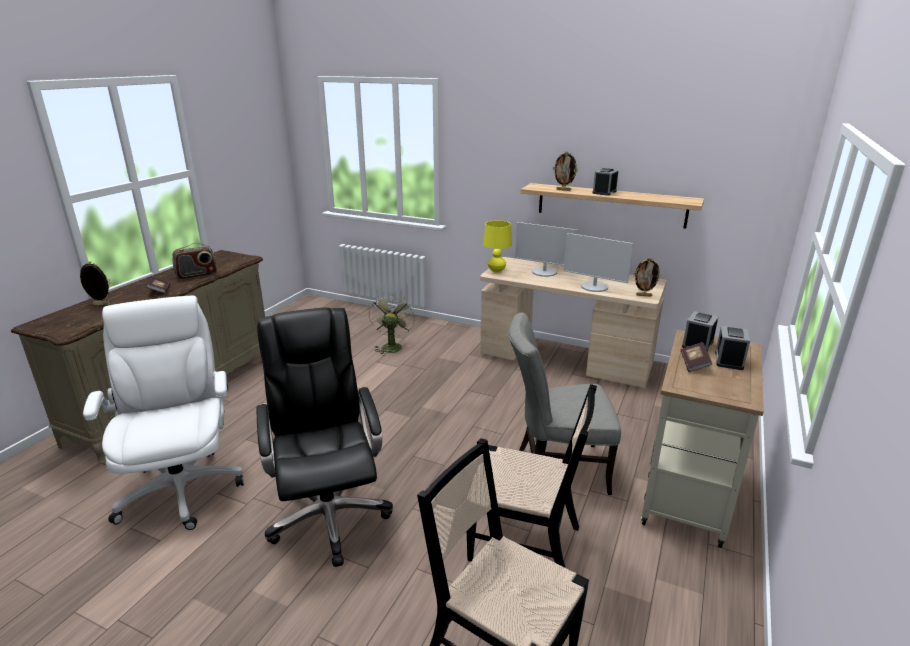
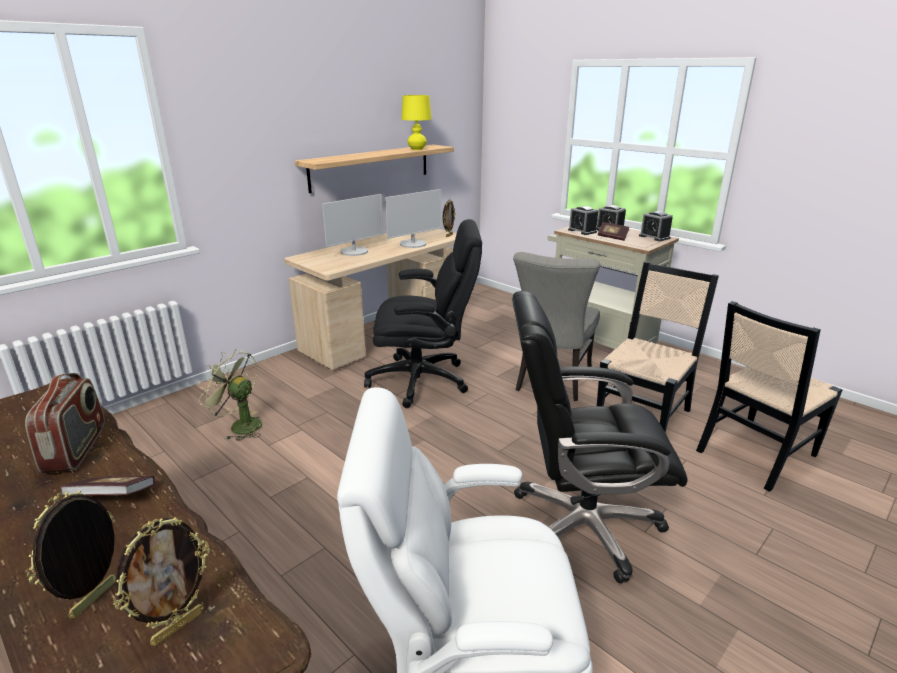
camera: 70 degrees left, 0 degrees up
yellow table lamp [483,220,512,272] -> yellow table lamp moved to [401,95,432,150]
picture frame [553,151,578,191] -> picture frame moved to [113,517,210,646]
alarm clock [592,168,619,196] -> alarm clock moved to [639,211,673,241]
none -> black office chair [364,219,482,408]

